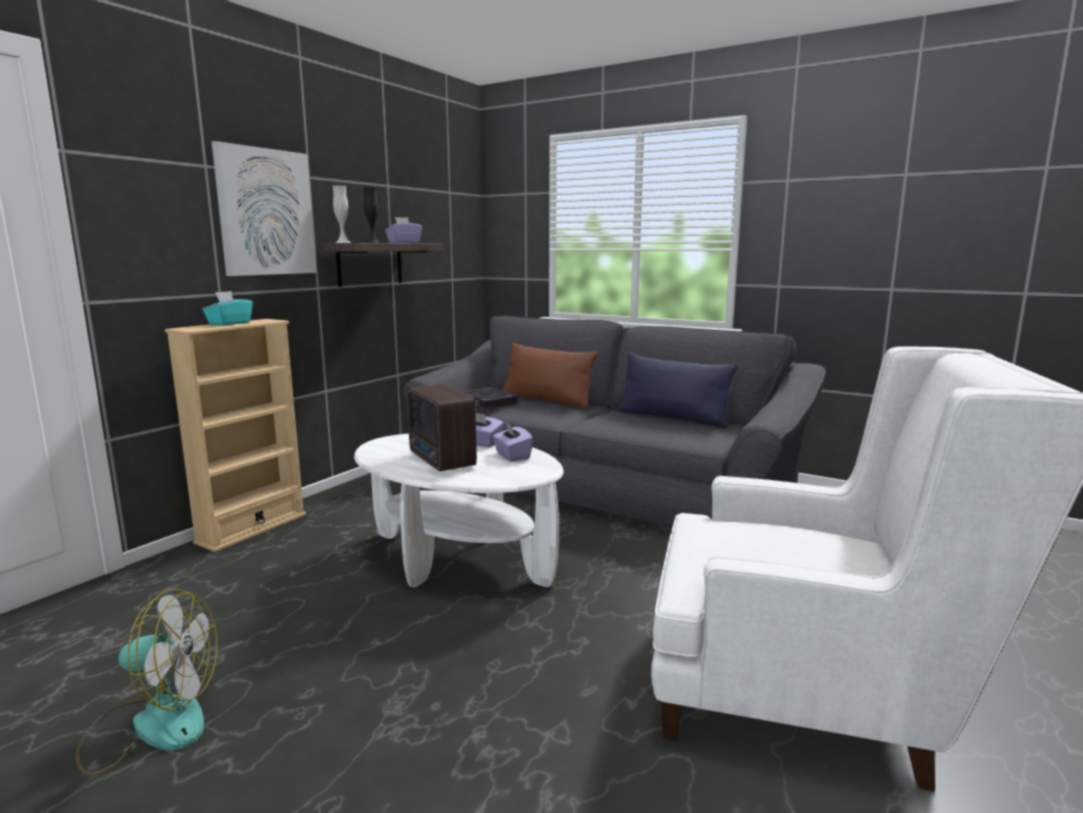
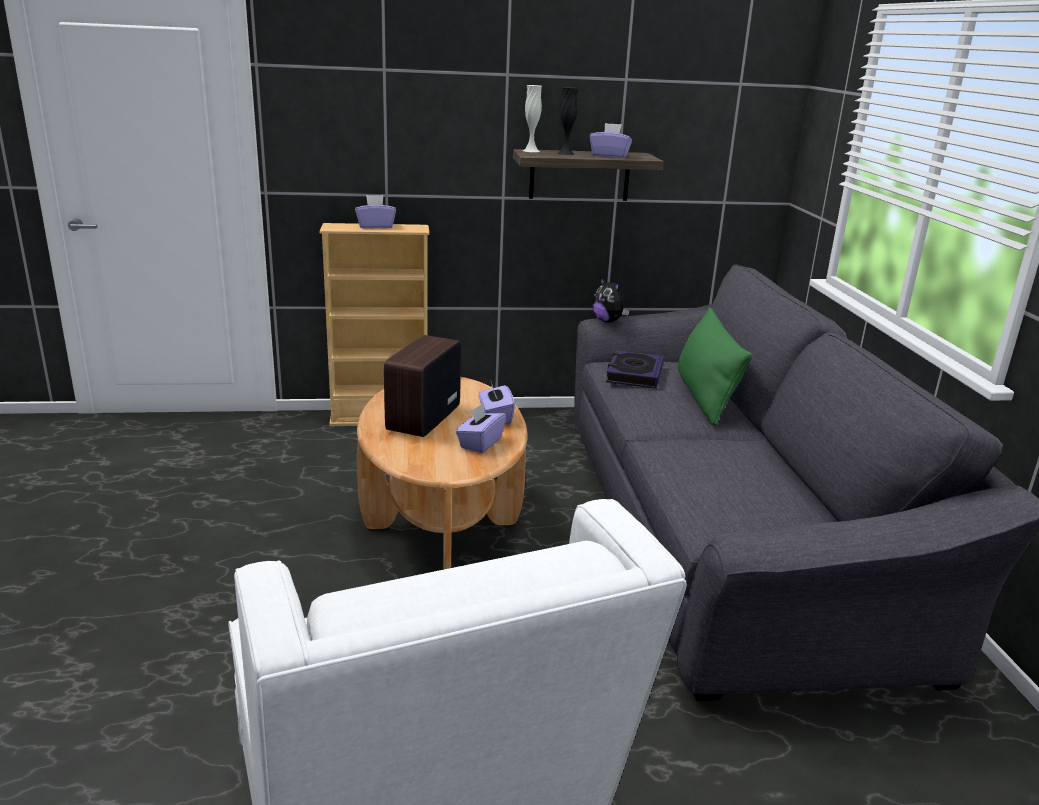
camera: 50 degrees right, 10 degrees up
fan [76,589,217,776] -> none
turquoise tissue box [202,291,253,326] -> purple tissue box [355,195,396,229]
picture [212,141,317,276] -> none
white coffee table [354,434,564,587] -> brown coffee table [357,377,528,570]
brown pillow [502,343,598,409] -> green pillow [677,307,753,426]
blue pillow [618,353,738,428] -> none
none -> plush toy [592,277,630,323]

